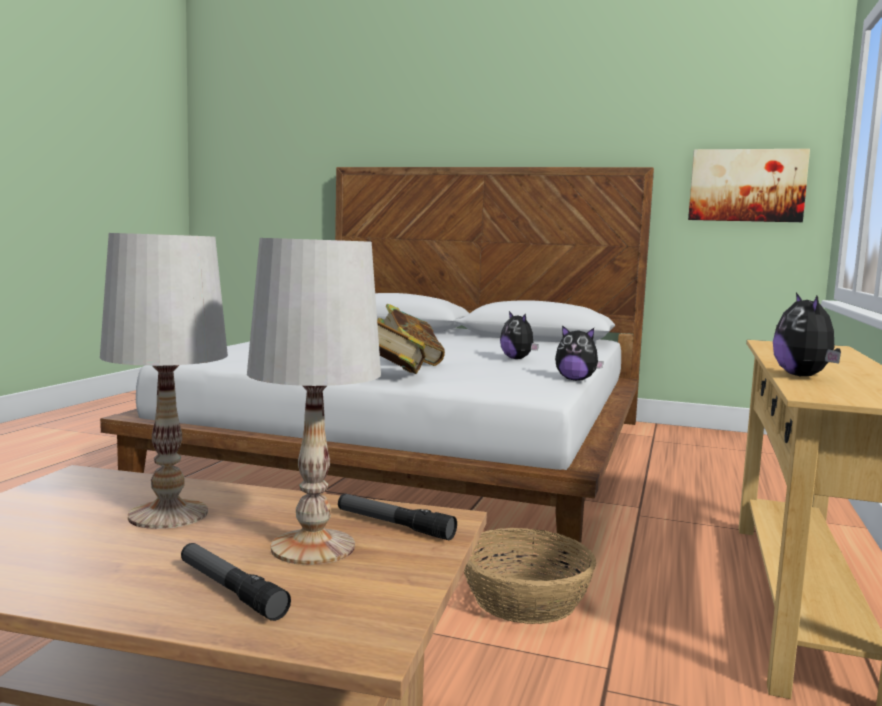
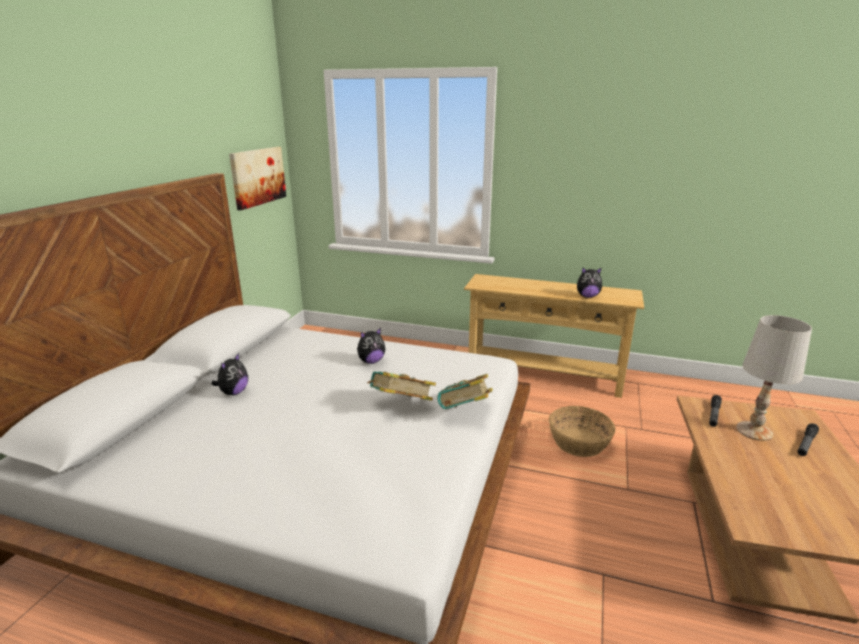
camera: 90 degrees left, 15 degrees up
white table lamp [100,233,228,529] -> none
plush toy [555,325,604,381] -> plush toy moved to [212,353,248,395]

